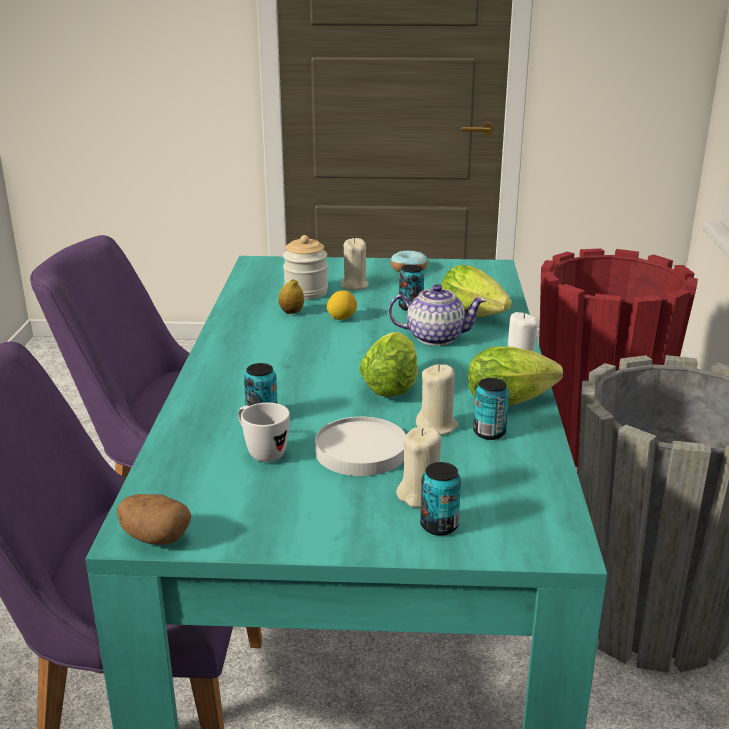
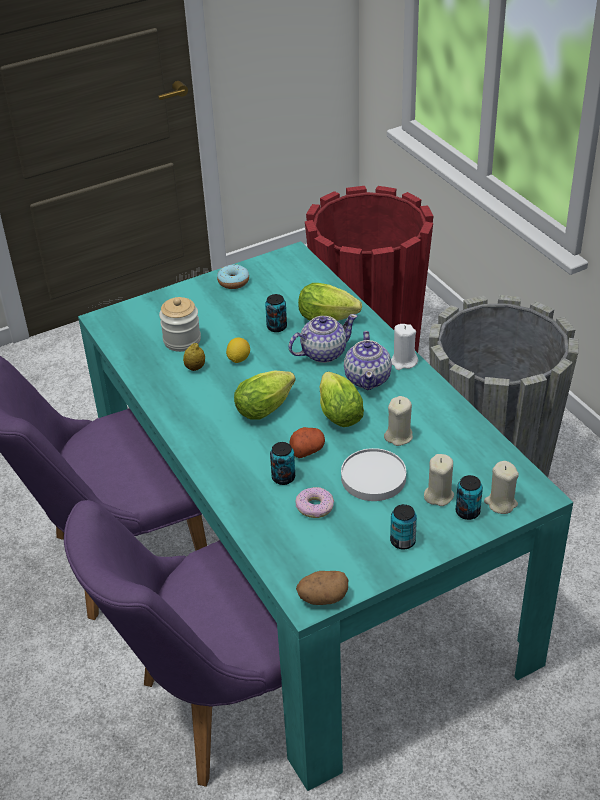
camera: 30 degrees left, 15 degrees up
white mug [238,403,290,462] -> donut [296,487,334,518]
beige candle [341,238,368,290] -> beige candle moved to [484,461,519,514]
lettuce [468,346,563,405] -> lettuce moved to [234,370,296,420]
can [473,378,509,440] -> can moved to [390,504,417,550]
none -> potato [290,427,325,458]
none -> teapot [344,331,392,390]

